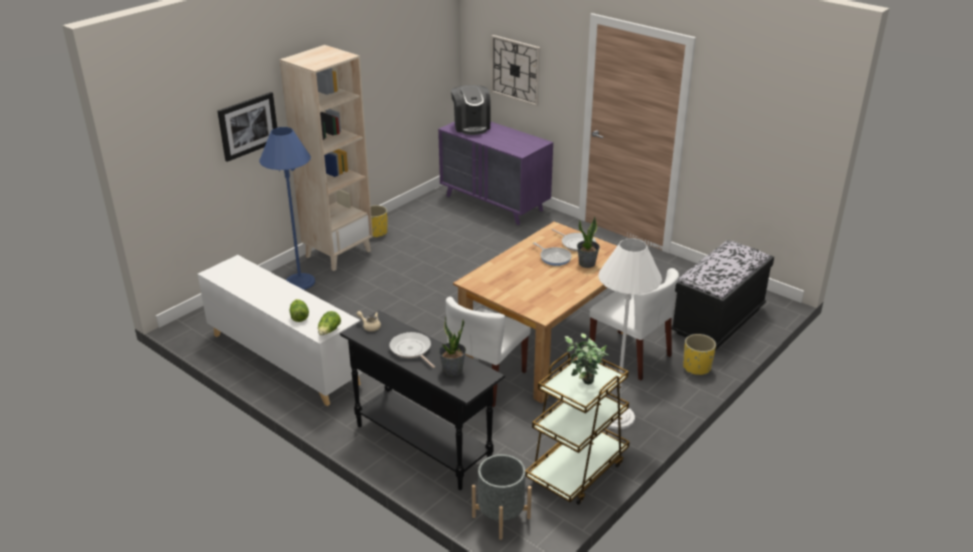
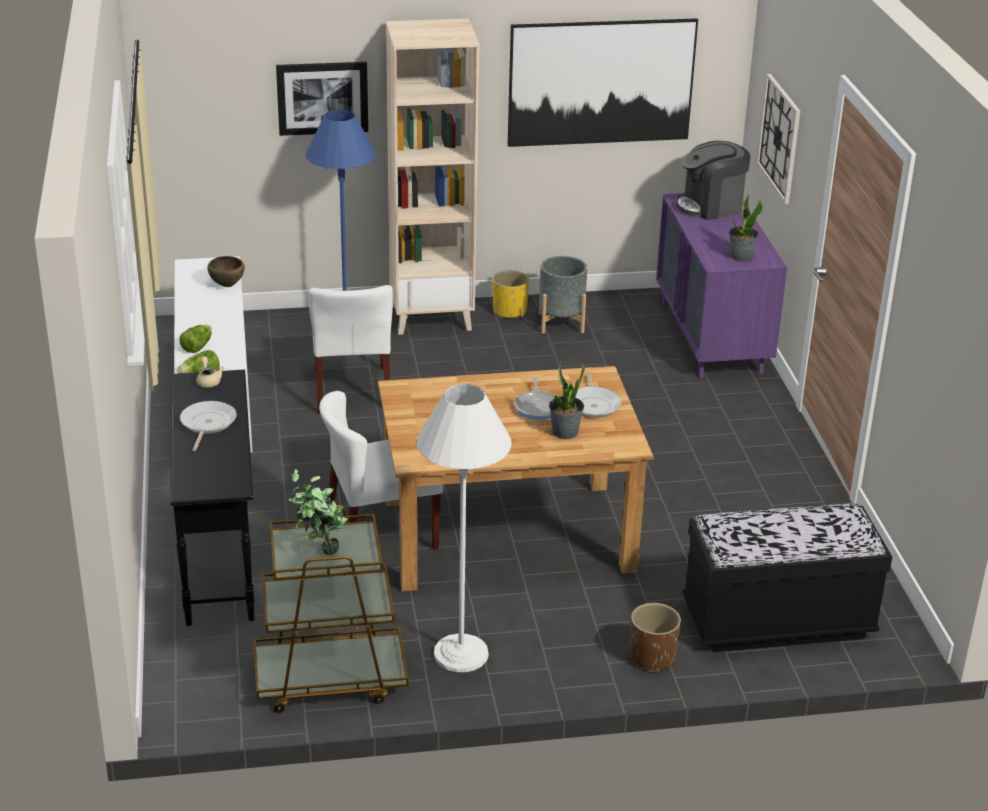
camera: 40 degrees right, 0 degrees up
potted plant [439,316,466,376] -> potted plant moved to [729,195,763,262]
coffee machine [451,85,491,135] -> coffee machine turned 45 degrees clockwise [676,141,750,220]
grey planter [472,454,532,540] -> grey planter moved to [539,256,587,333]
white chair [589,268,679,380] -> white chair moved to [308,285,393,414]
yellow planter [683,334,716,375] -> brown planter [630,603,681,672]
none -> brown bowl [207,256,245,287]
none -> picture [508,18,698,147]

